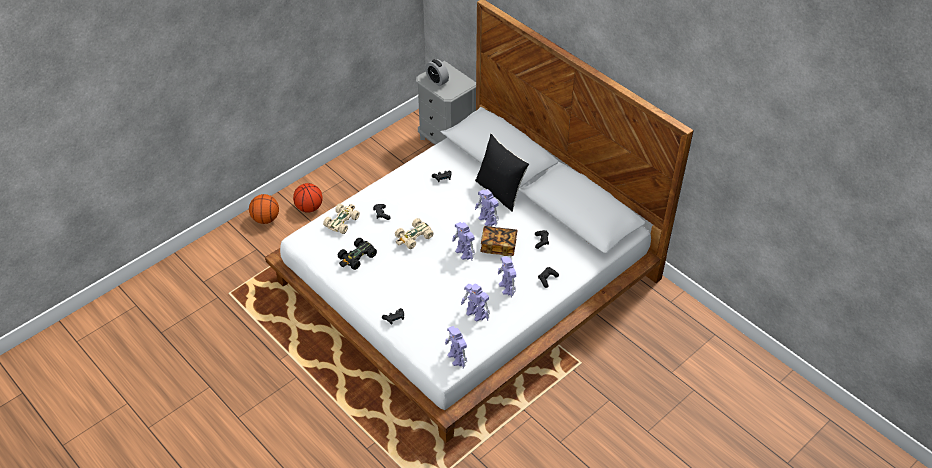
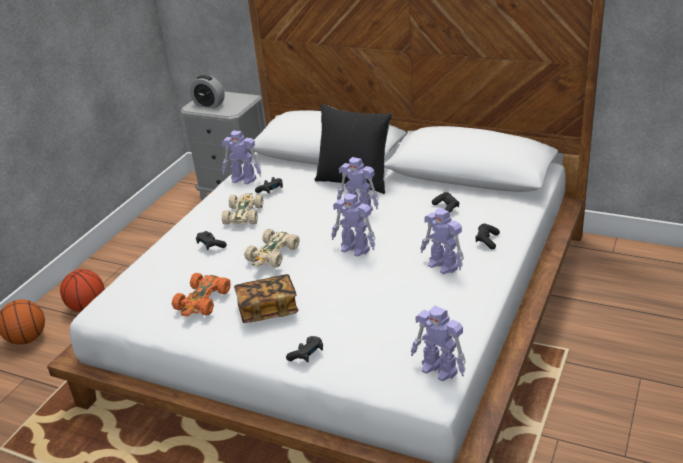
camera: 20 degrees left, 15 degrees down
beige toy car [323,203,360,234] -> beige toy car moved to [222,193,264,225]
black toy car [337,238,377,270] -> orange toy car [172,273,230,317]
toy robot [461,283,490,322] -> toy robot moved to [222,131,261,184]
book [480,226,518,256] -> book moved to [234,274,298,323]

